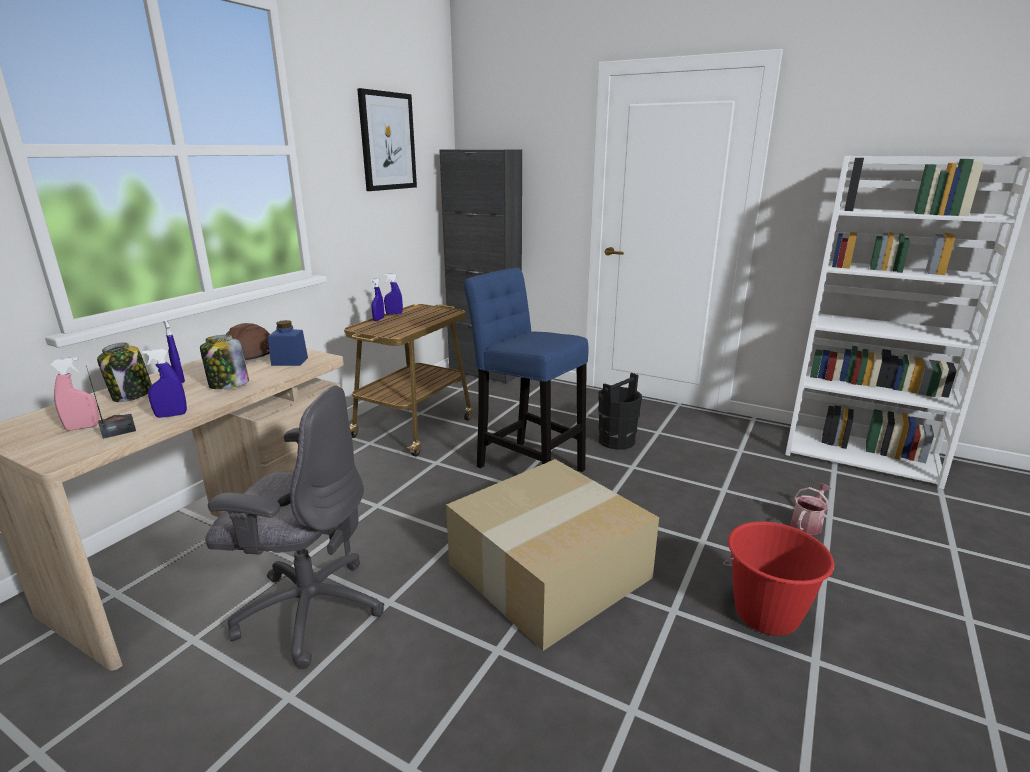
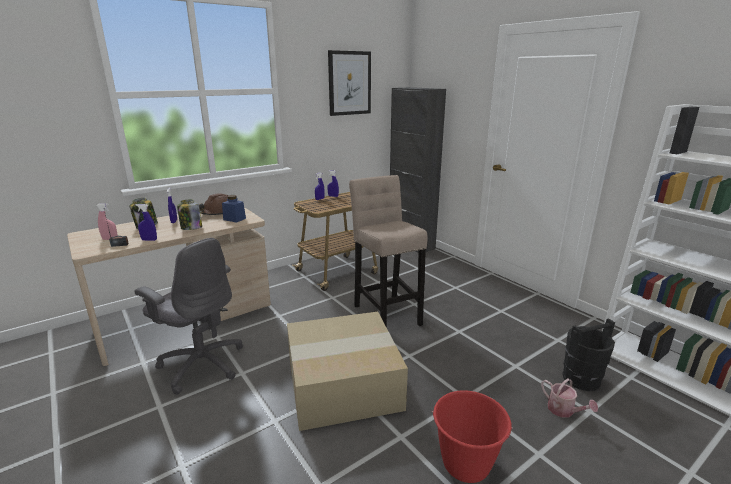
camera: 25 degrees right, 0 degrees up
blue stool [463,267,589,472] -> beige stool [349,175,428,328]
black bucket [598,373,642,450] -> black bucket moved to [562,318,615,391]
watering can [791,483,831,535] -> watering can turned 75 degrees clockwise [541,379,598,417]

